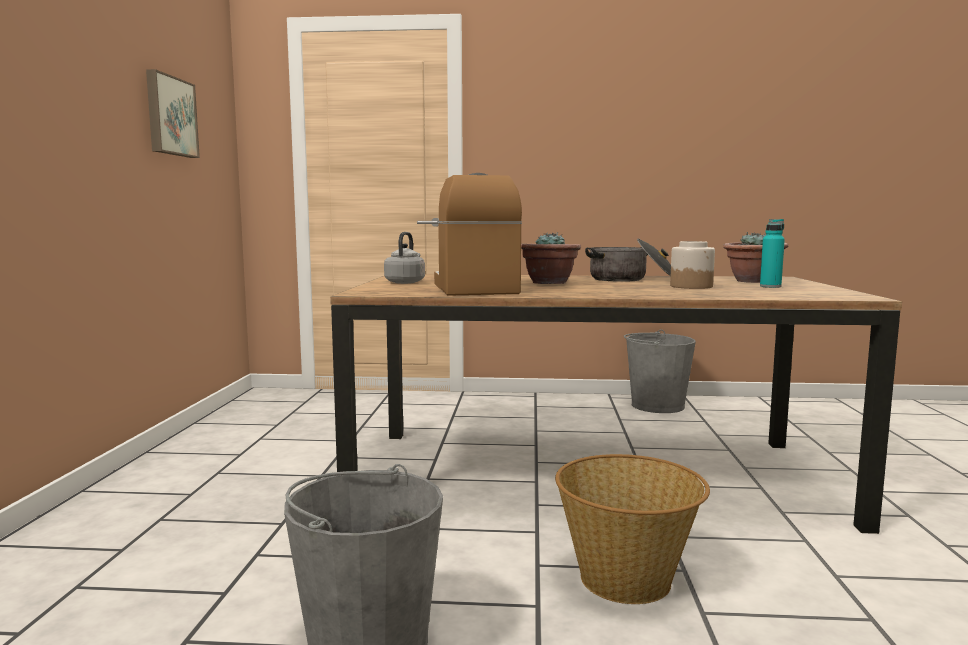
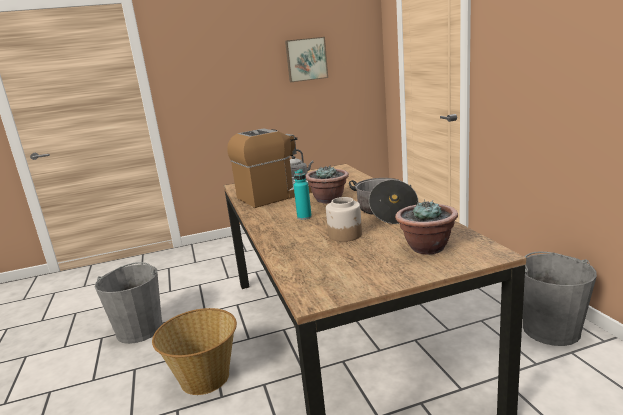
camera: 70 degrees right, 10 degrees up
turquoise bottle [760,219,785,288] -> turquoise bottle moved to [294,170,312,220]

